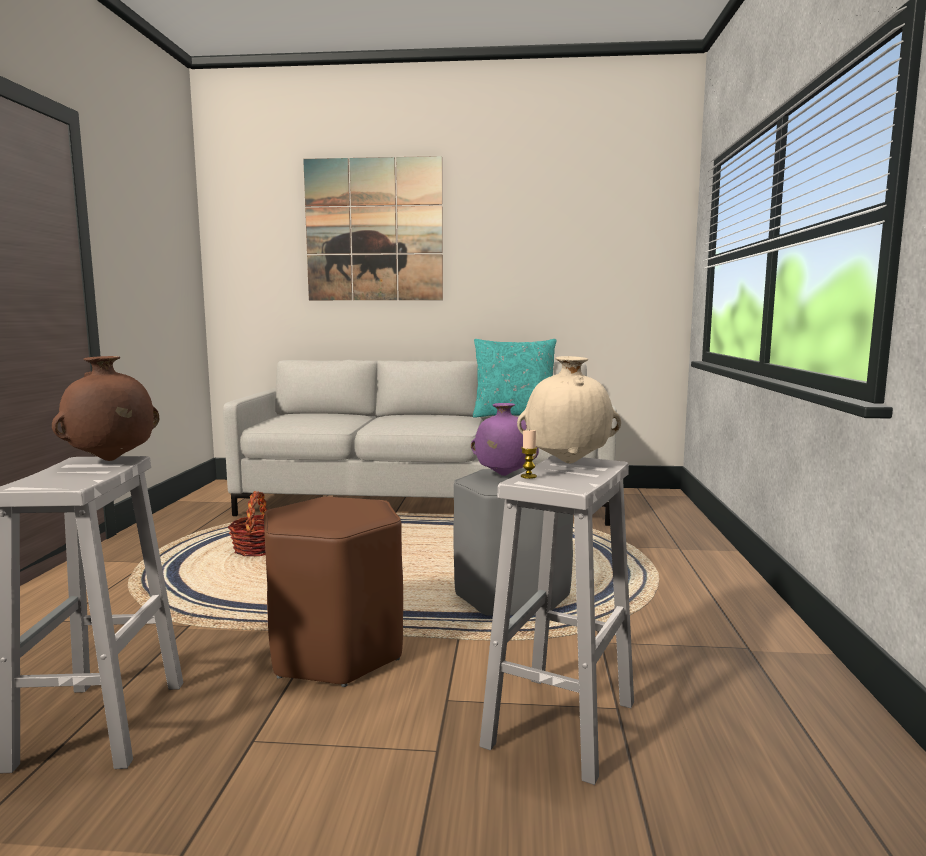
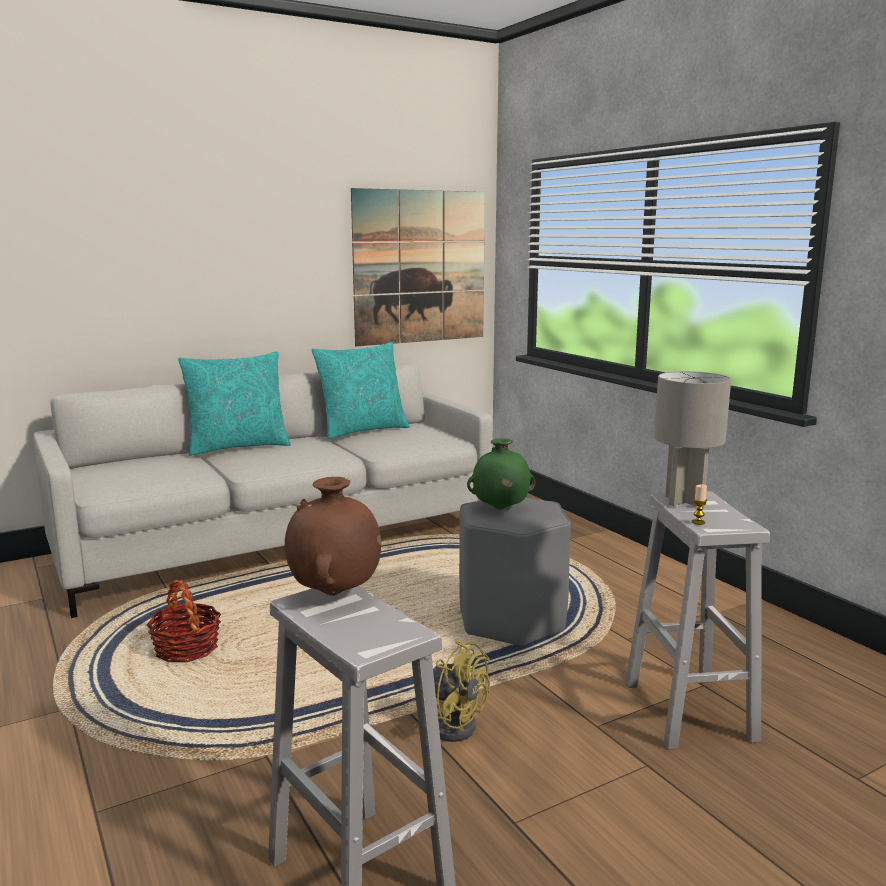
camera: 35 degrees left, 5 degrees up
brown stool [264,497,403,687] -> yellow fan [433,640,490,742]
picture [303,156,443,300] -> picture moved to [351,188,485,346]
purple vase [471,403,539,476] -> green vase [467,438,536,510]
beige vase [517,356,621,463] -> grey table lamp [654,371,731,507]
none -> turquoise pillow [178,351,291,456]

